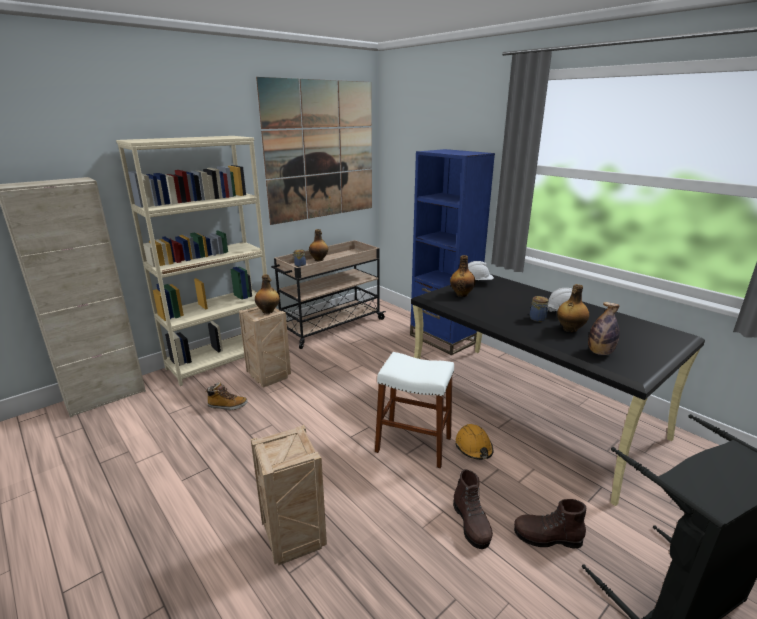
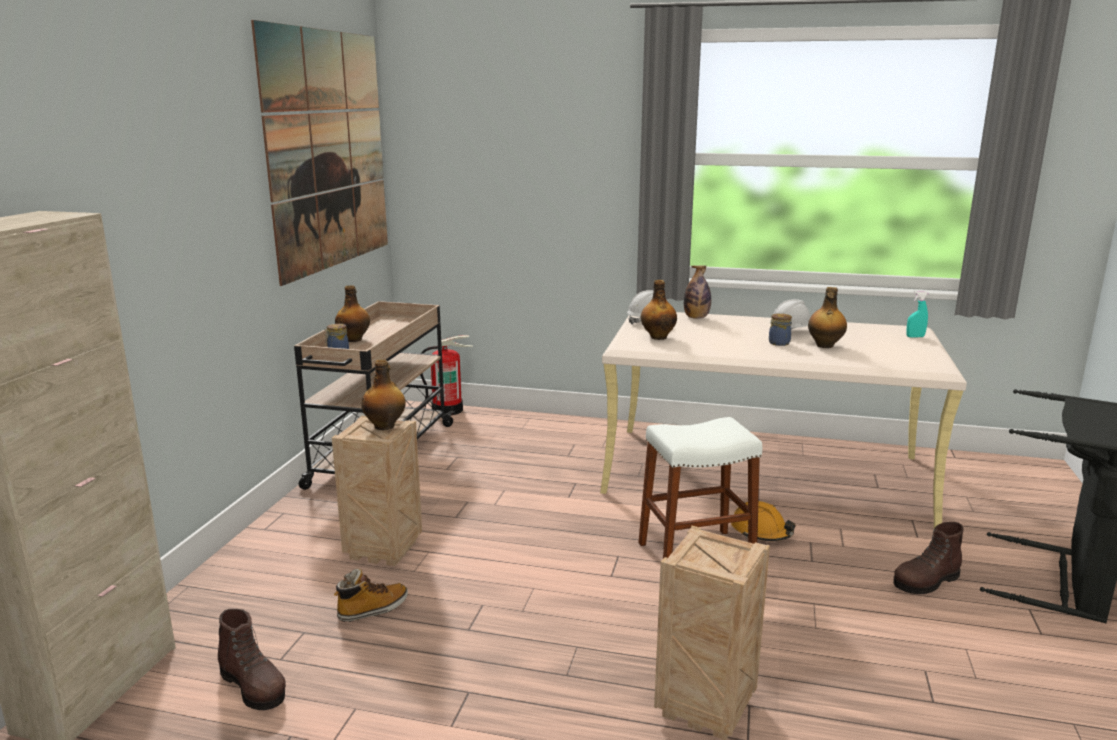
camera: 35 degrees left, 5 degrees down
beige bookcase [116,136,267,386] -> none
blue bookcase [410,149,495,355] -> none
black desk [411,274,705,506] -> beige desk [600,312,967,529]
brown boot [453,469,493,549] -> brown boot moved to [218,609,286,710]
bottle [588,302,620,355] -> bottle moved to [684,265,711,319]
none -> fire extinguisher [420,335,473,416]
none -> turquoise spray bottle [906,291,928,338]

